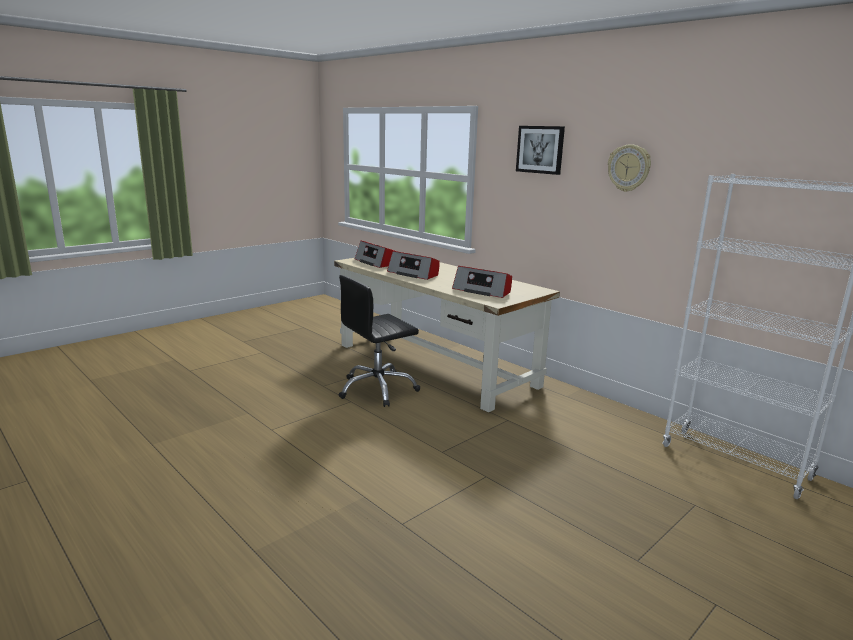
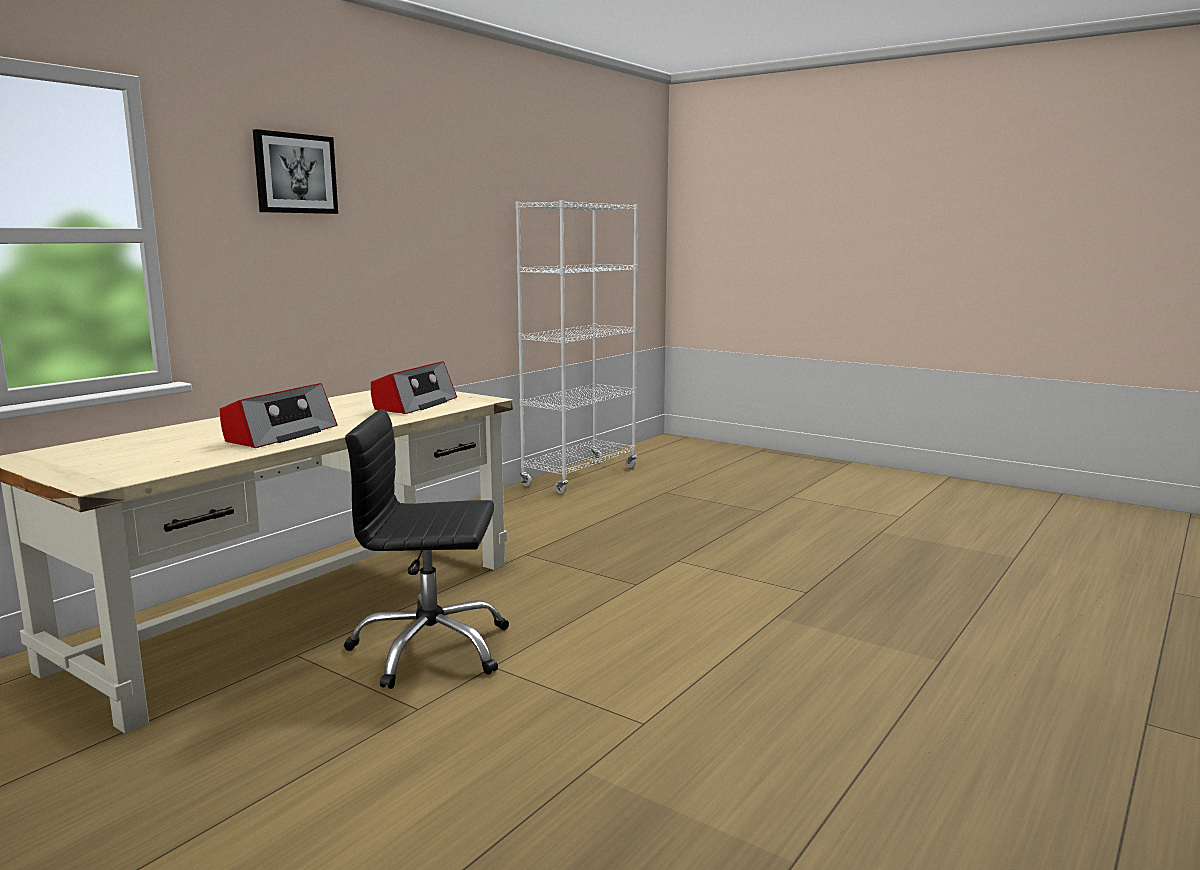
camera: 100 degrees left, 5 degrees down
black office chair [339,275,420,407] -> black office chair turned 135 degrees clockwise [344,409,509,689]
radio [355,241,395,268] -> none
wall clock [608,144,651,192] -> none

